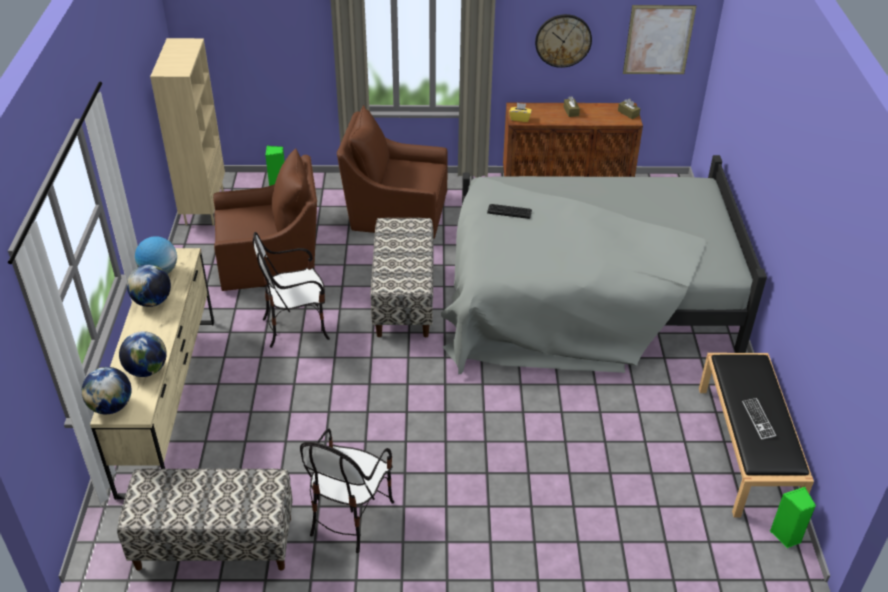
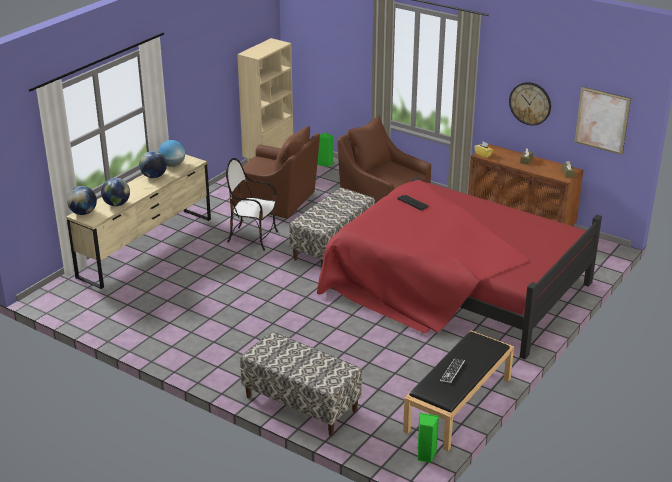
camera: 35 degrees right, 10 degrees down
bench [117,469,293,571] -> bench moved to [240,332,362,436]
chair [300,429,394,553] -> none
grey bed [441,155,767,375] -> red bed [317,177,602,359]

